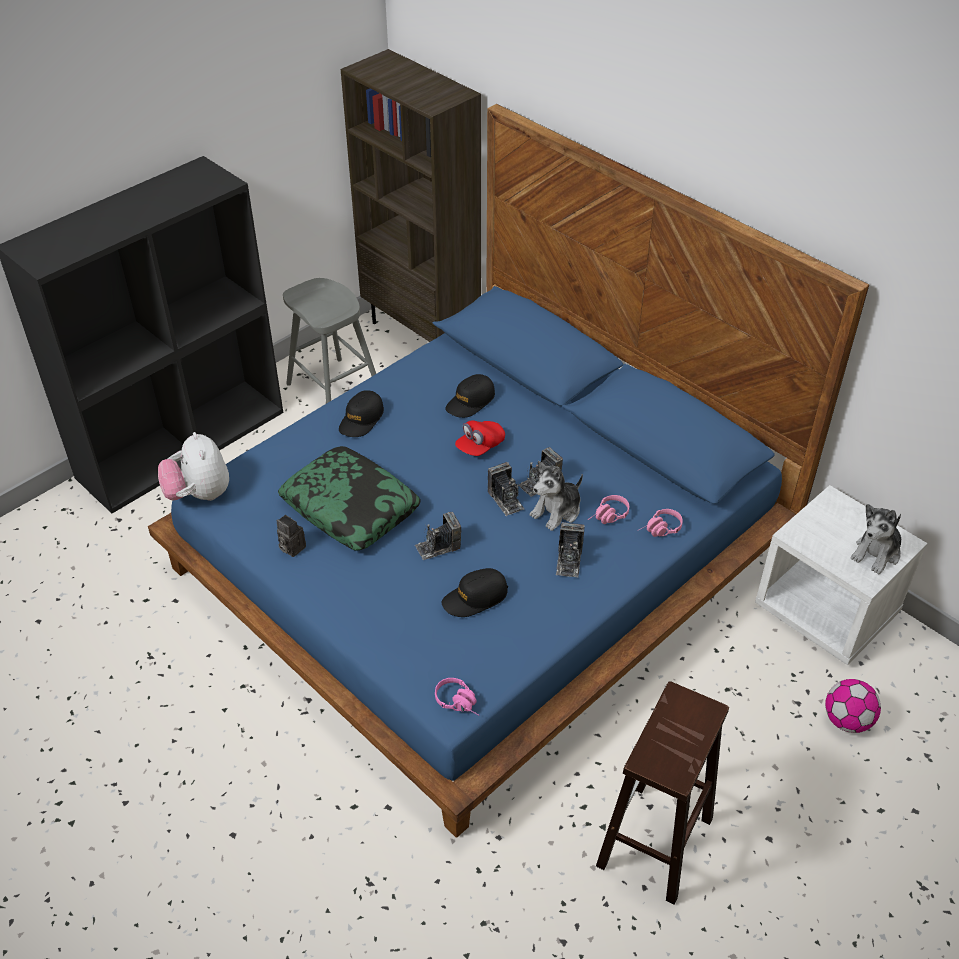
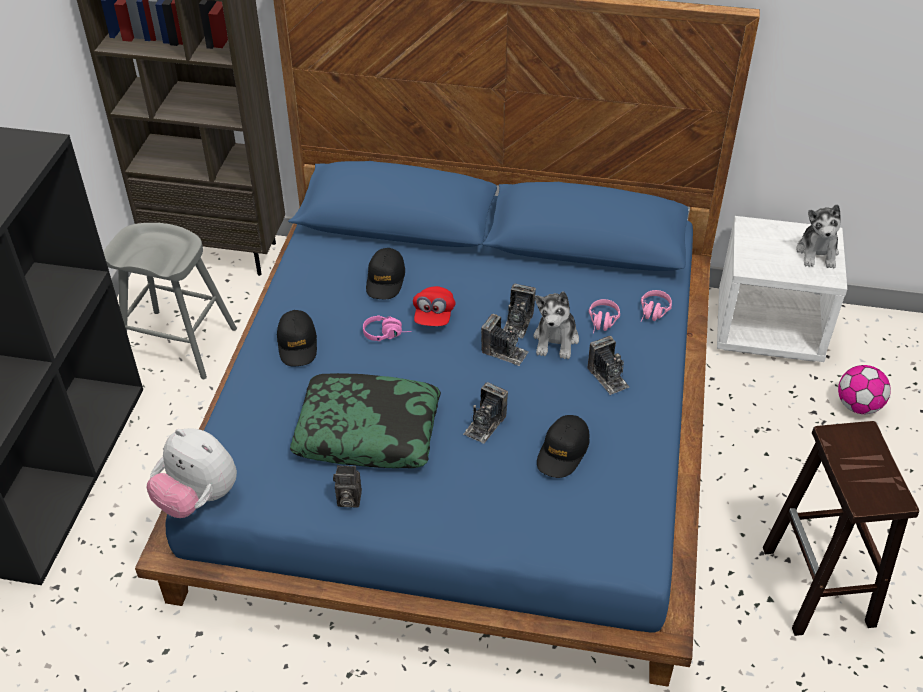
camera: 35 degrees left, 0 degrees up
pink headphones [435,678,479,715] -> pink headphones moved to [363,315,412,341]

